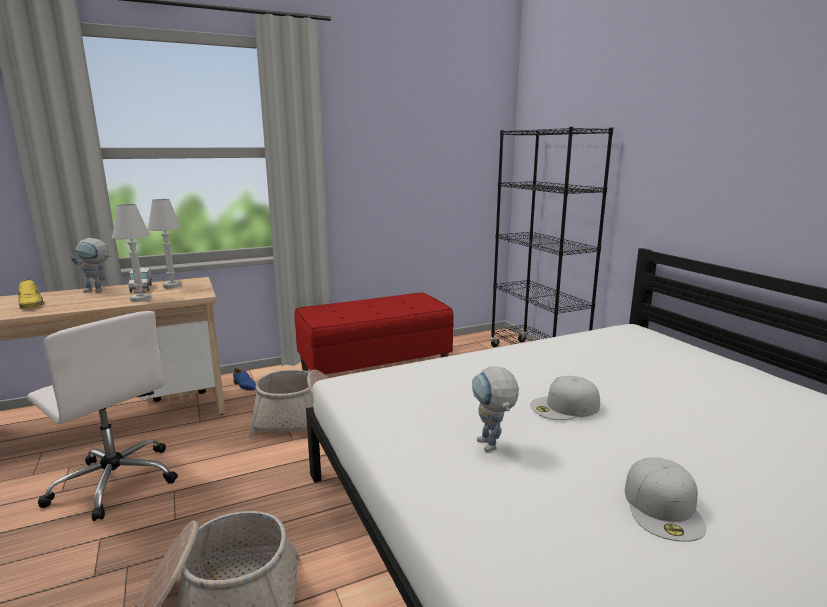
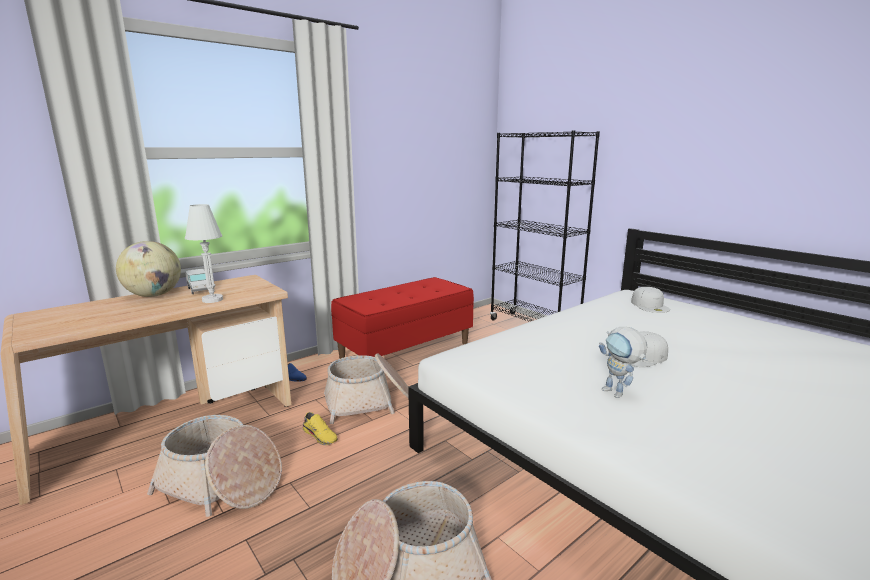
camera: 15 degrees left, 0 degrees up
yellow shoe [18,279,45,309] -> yellow shoe moved to [303,412,338,445]
white office chair [27,311,178,521] -> basket [147,415,282,517]
toy robot [71,238,111,292] -> globe [116,241,181,297]
white table lamp [148,199,182,288] -> none
white cap [625,457,706,542] -> white cap moved to [631,287,670,313]

